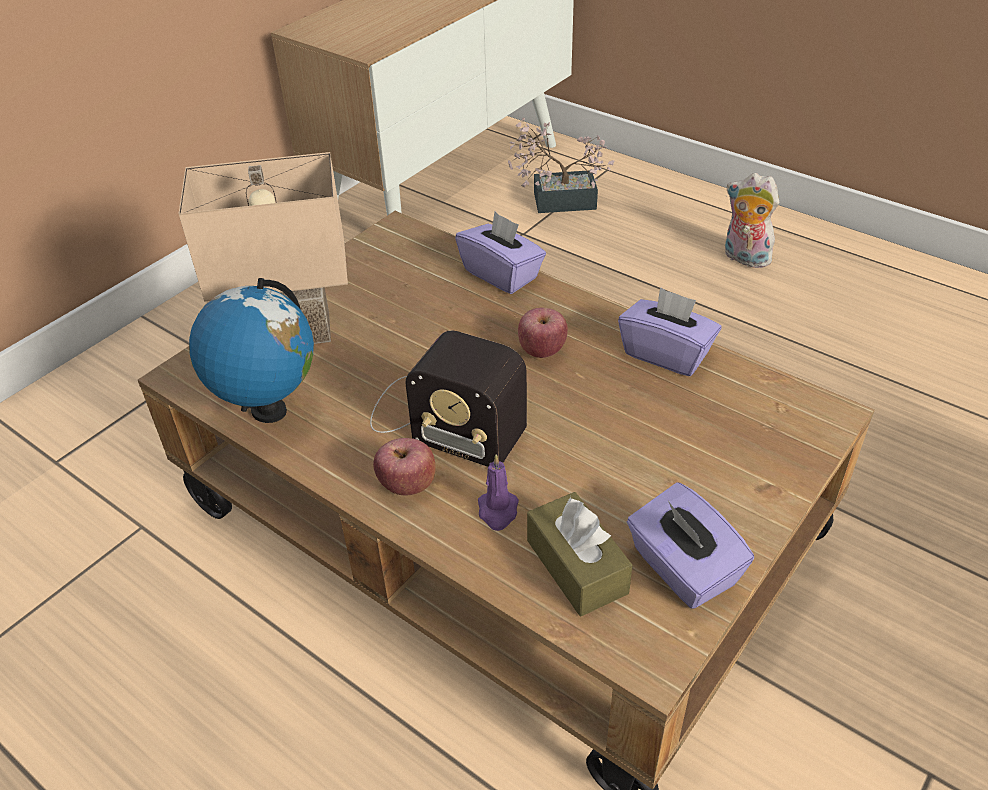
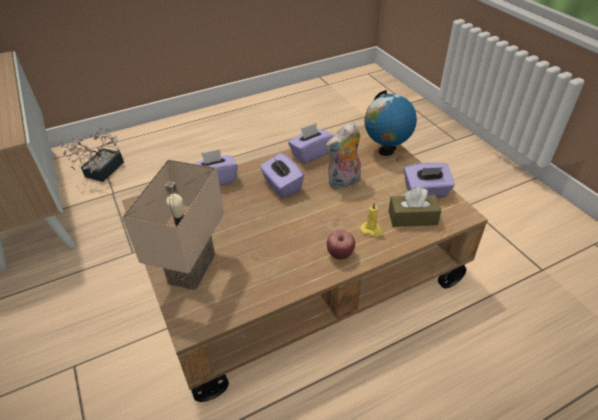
camera: 65 degrees left, 0 degrees up
globe [189,278,314,423] -> globe moved to [364,90,417,156]
radio [370,330,527,467] -> none
purple candle [478,454,519,531] -> yellow candle [360,202,383,236]
apple [518,308,568,358] -> purple tissue box [260,153,304,198]
plush toy [725,173,779,269] -> plush toy moved to [325,122,361,189]

